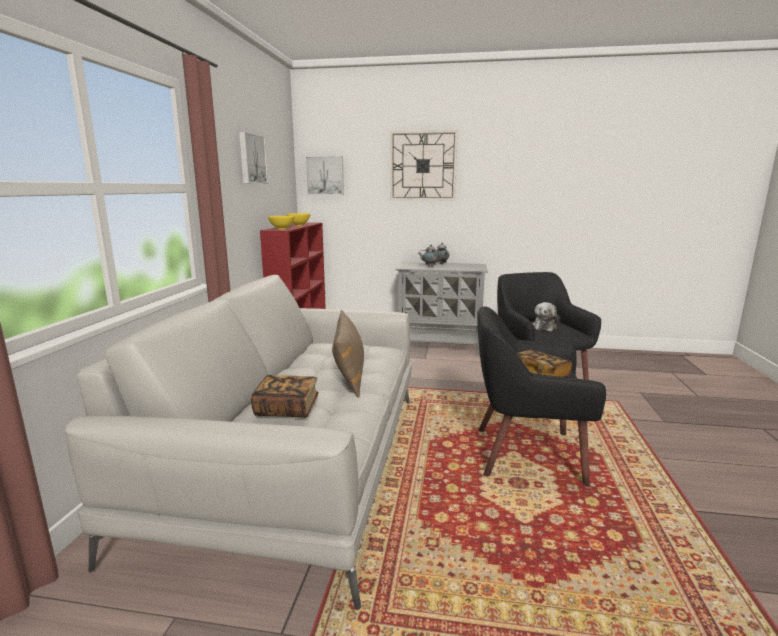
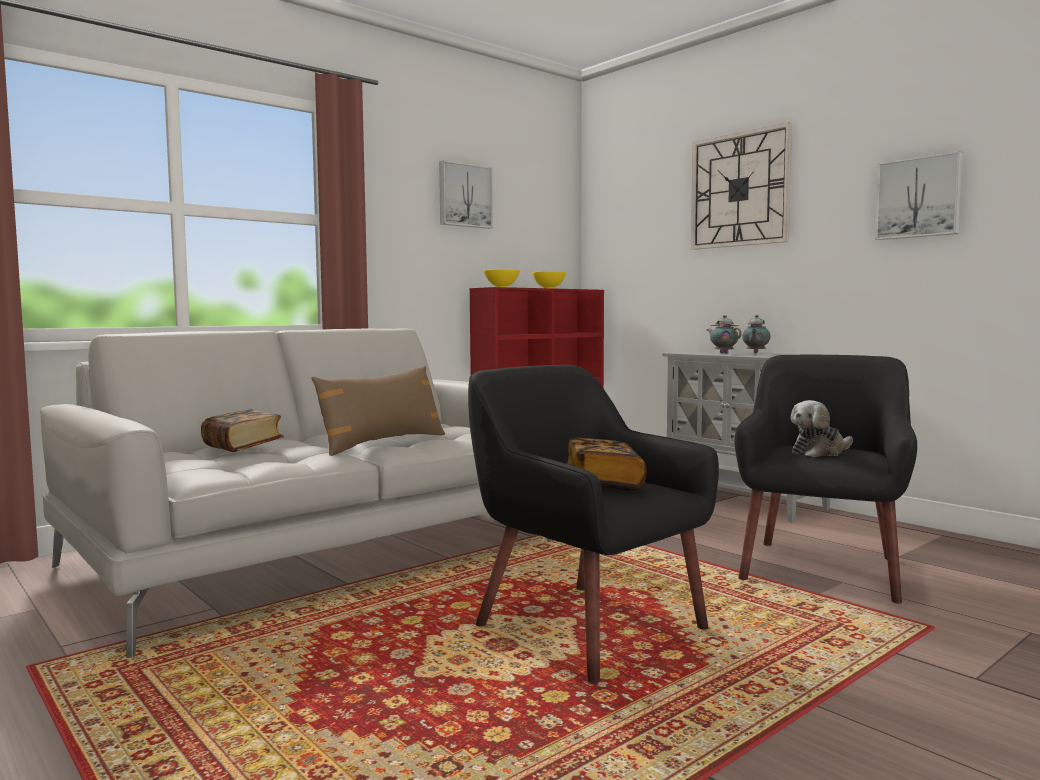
camera: 40 degrees right, 10 degrees down
picture [305,156,344,195] -> picture moved to [875,151,963,240]

